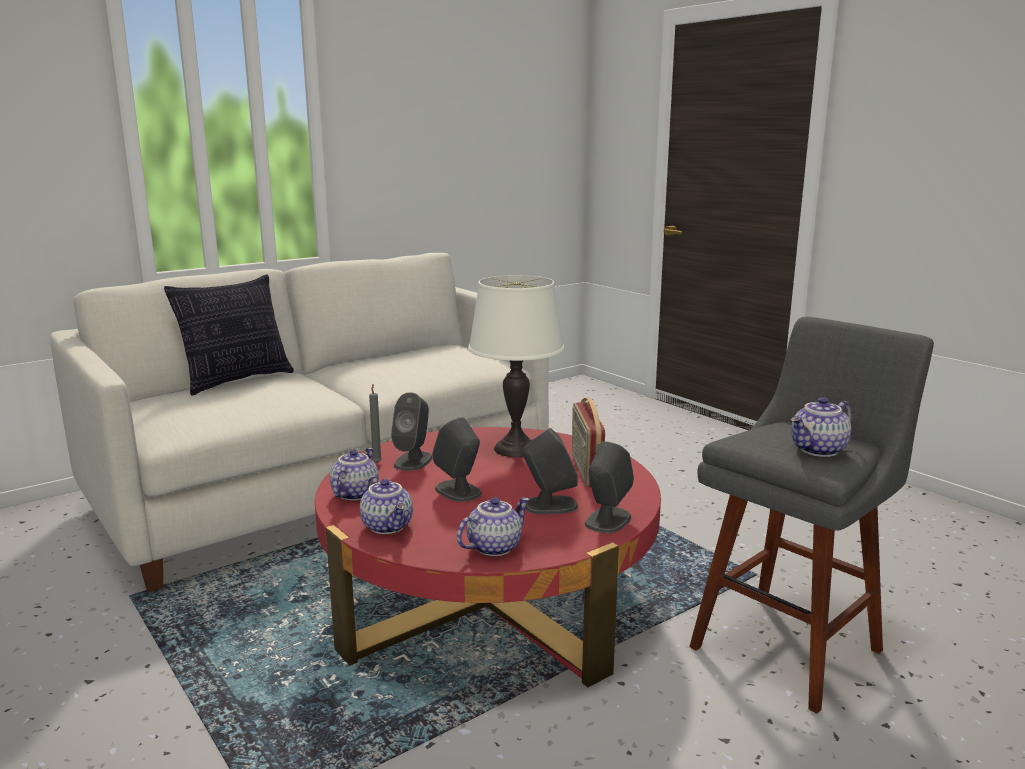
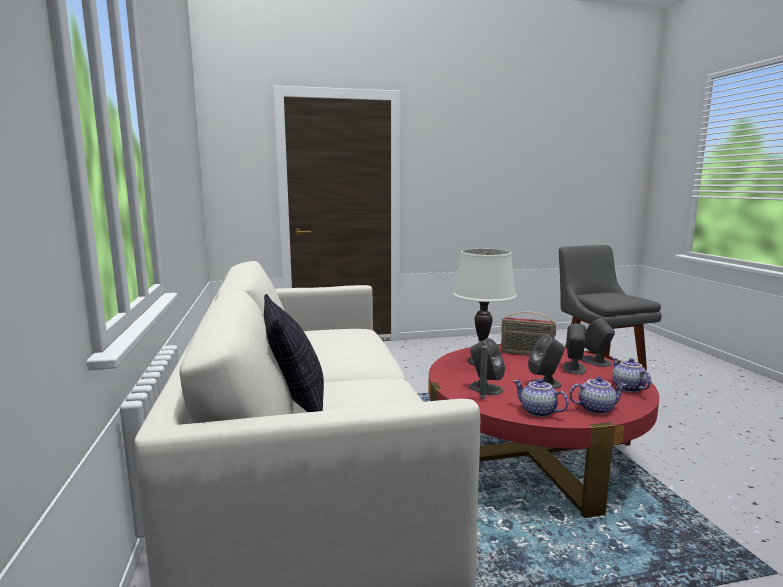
camera: 65 degrees left, 5 degrees down
teapot [791,397,852,457] -> none

